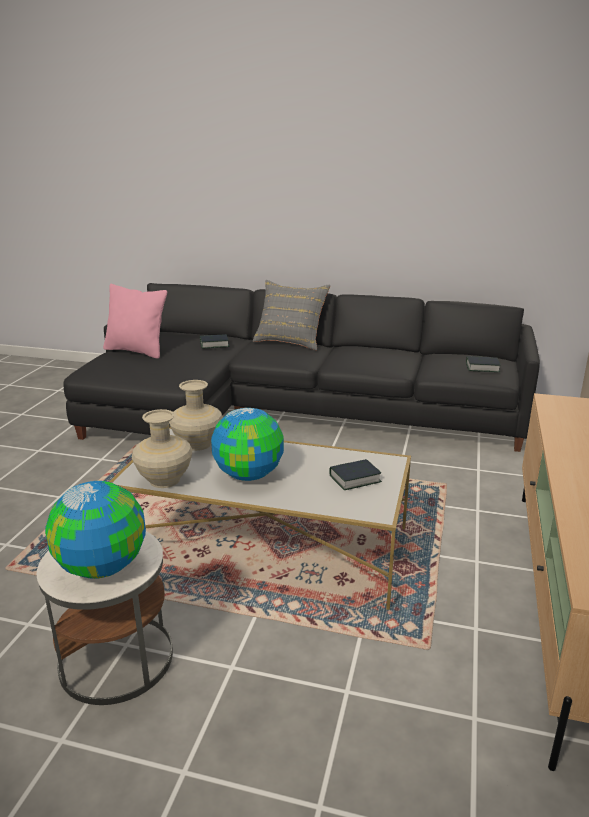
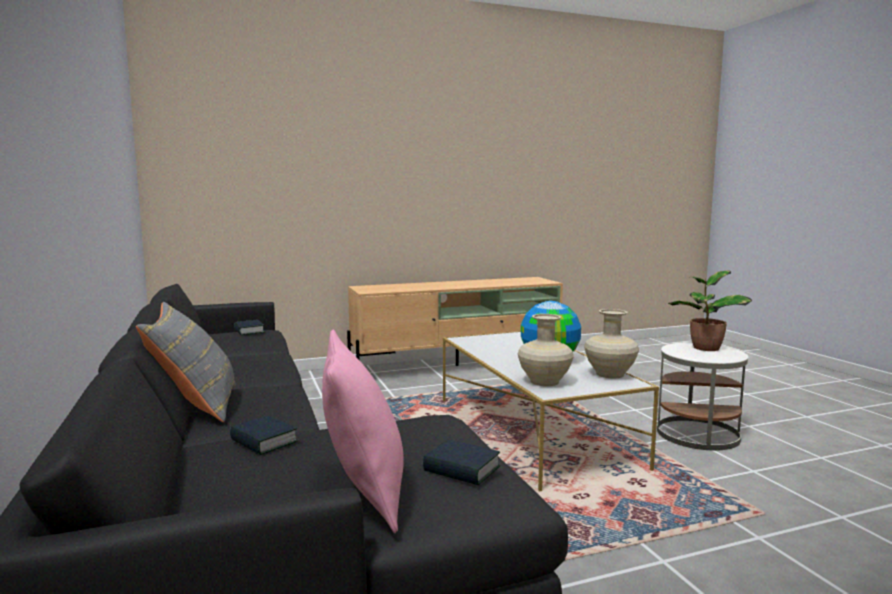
camera: 125 degrees left, 15 degrees down
globe [45,481,146,579] -> potted plant [668,270,752,351]
book [329,459,382,490] -> book moved to [423,439,500,485]

